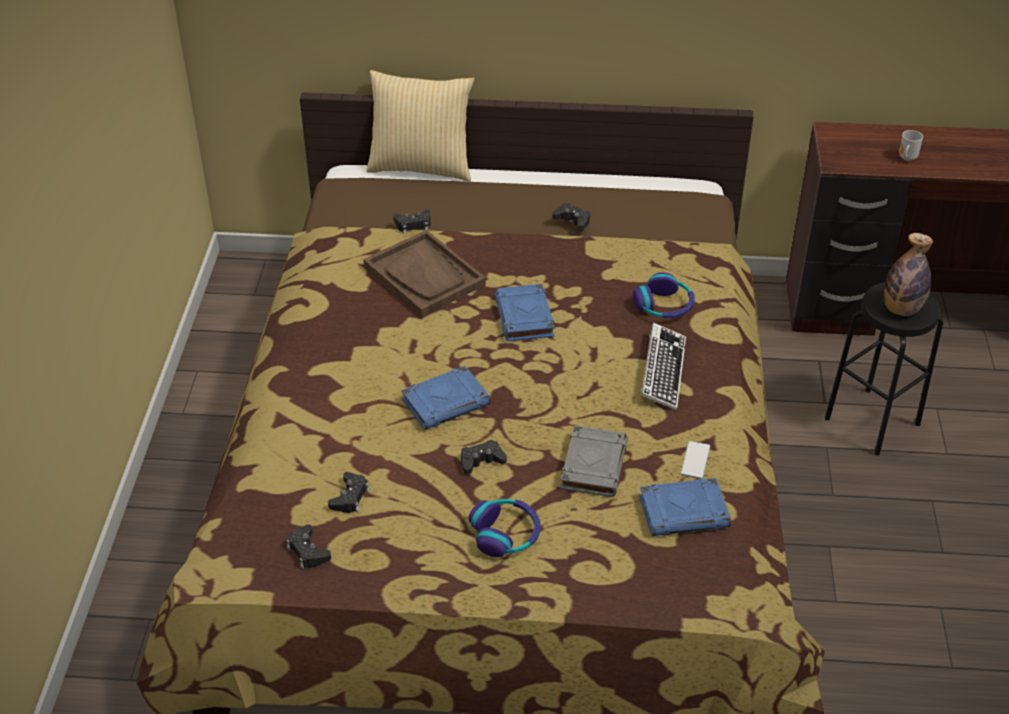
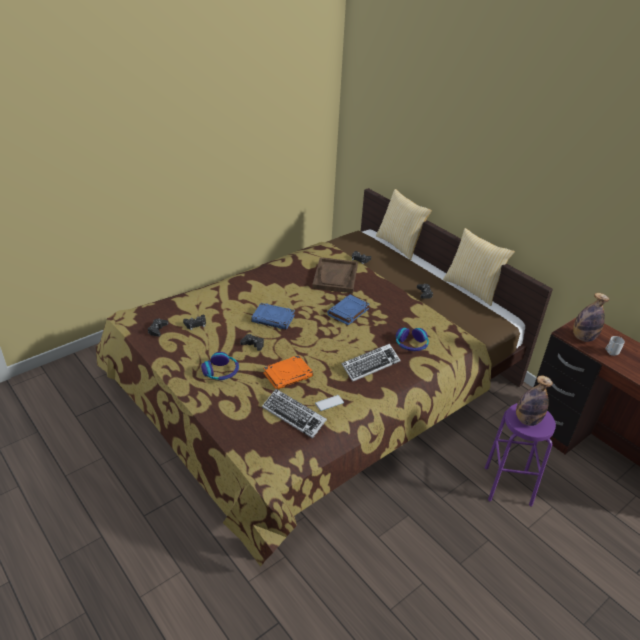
camera: 45 degrees right, 5 degrees down
grey book [560,425,628,497] -> orange book [263,355,313,389]
blue book [639,478,731,536] -> keyboard [262,389,327,439]
black stool [825,282,943,455] -> purple stool [485,403,556,506]
none -> pillow [443,228,515,306]
none -> bottle [573,293,609,342]

